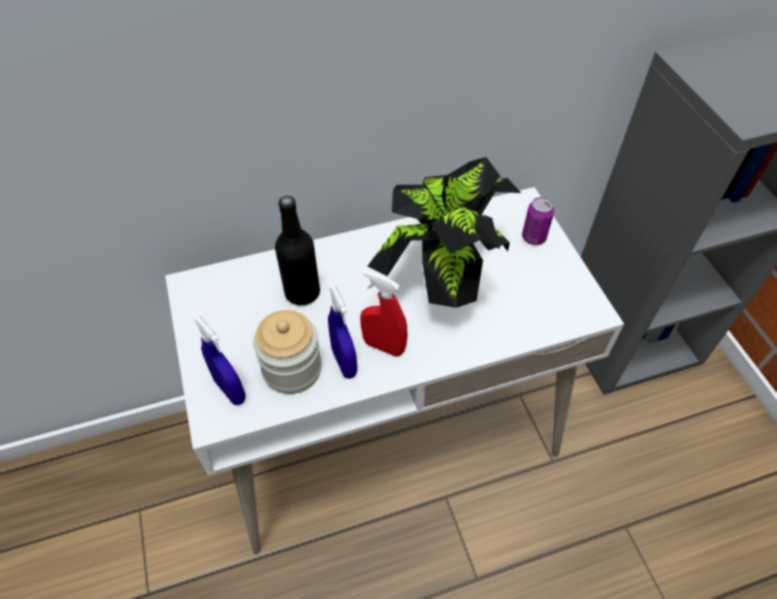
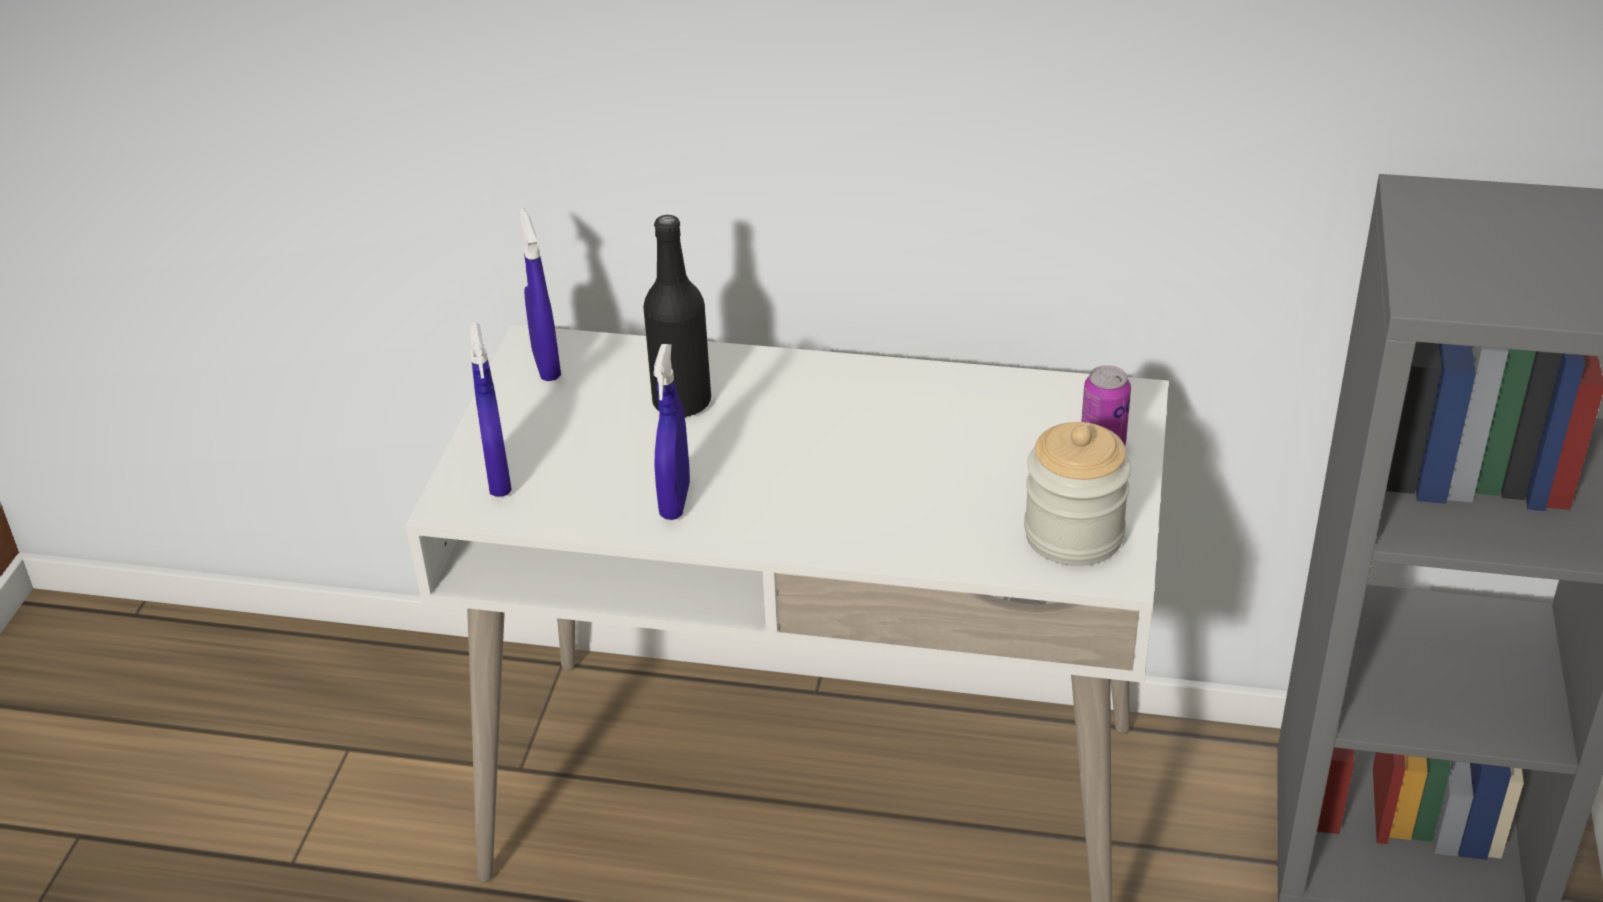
camera: 30 degrees right, 15 degrees down
jar [253,310,322,394] -> jar moved to [1024,422,1131,566]
red spray bottle [360,271,408,357] -> none
potted plant [368,157,521,308] -> none
none -> blue spray bottle [519,208,561,381]

